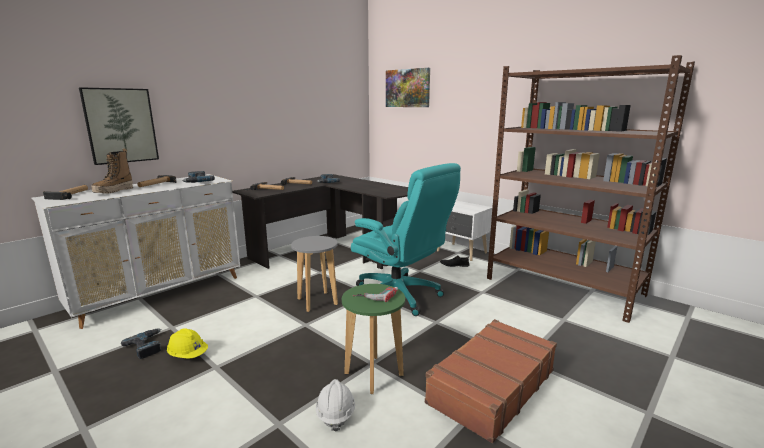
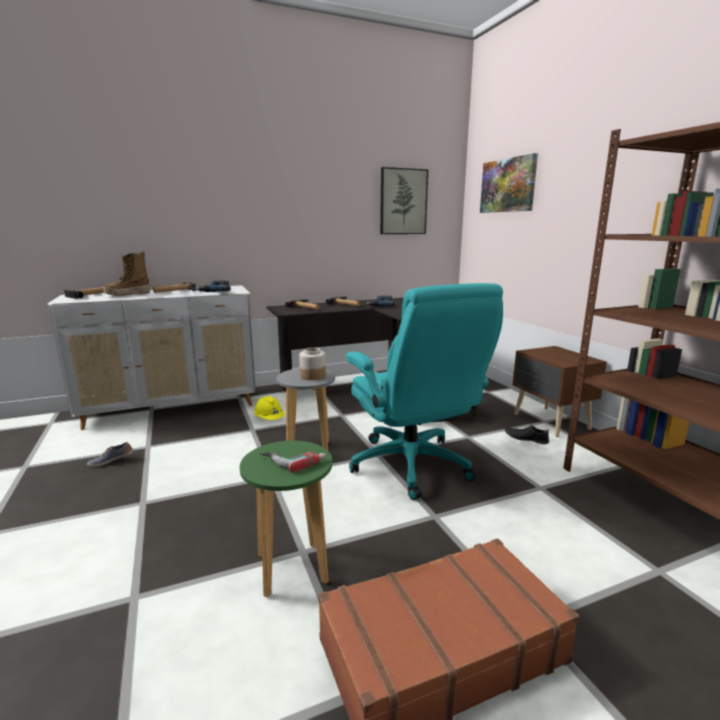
camera: 25 degrees right, 0 degrees up
picture [79,87,159,165] -> picture moved to [380,167,428,234]
power drill [121,328,162,359] -> shoe [87,442,133,468]
yellow hard hat [167,328,208,359] -> yellow hard hat moved to [254,396,285,420]
white hard hat [316,379,355,432] -> none
white nightstand [437,201,492,261] -> brown nightstand [513,346,607,437]
none -> jar [299,347,326,380]

